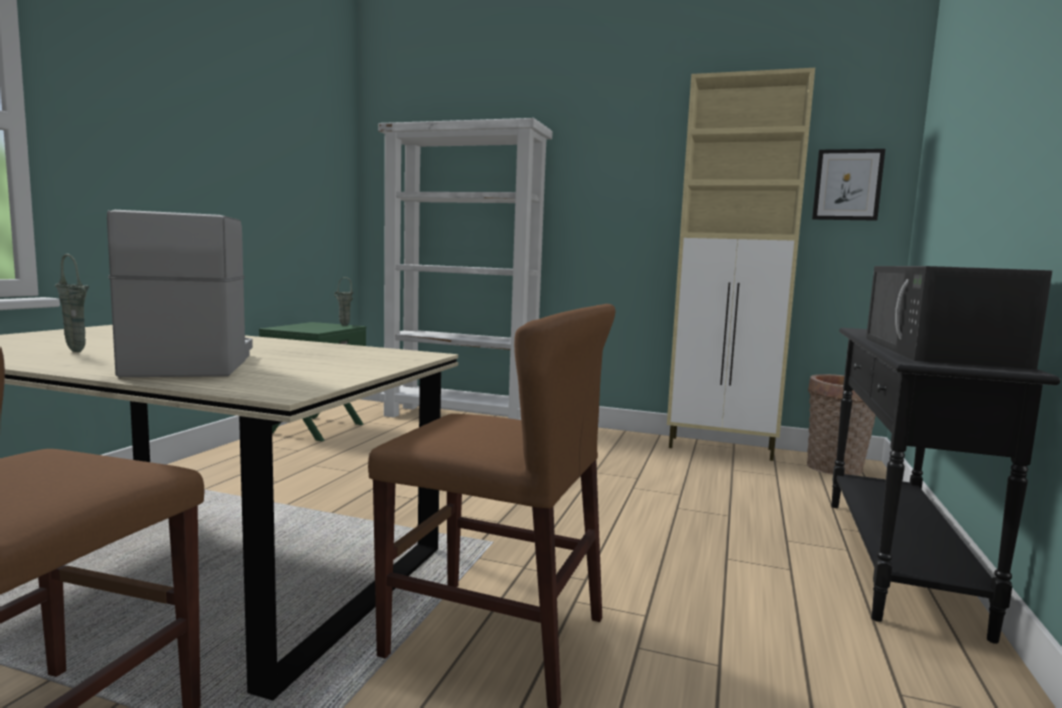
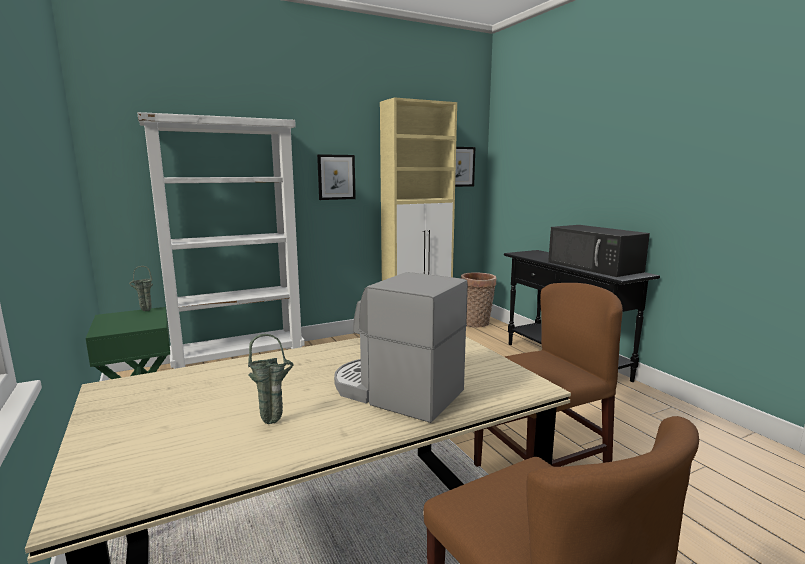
camera: 45 degrees left, 5 degrees up
none -> picture [317,154,356,200]

